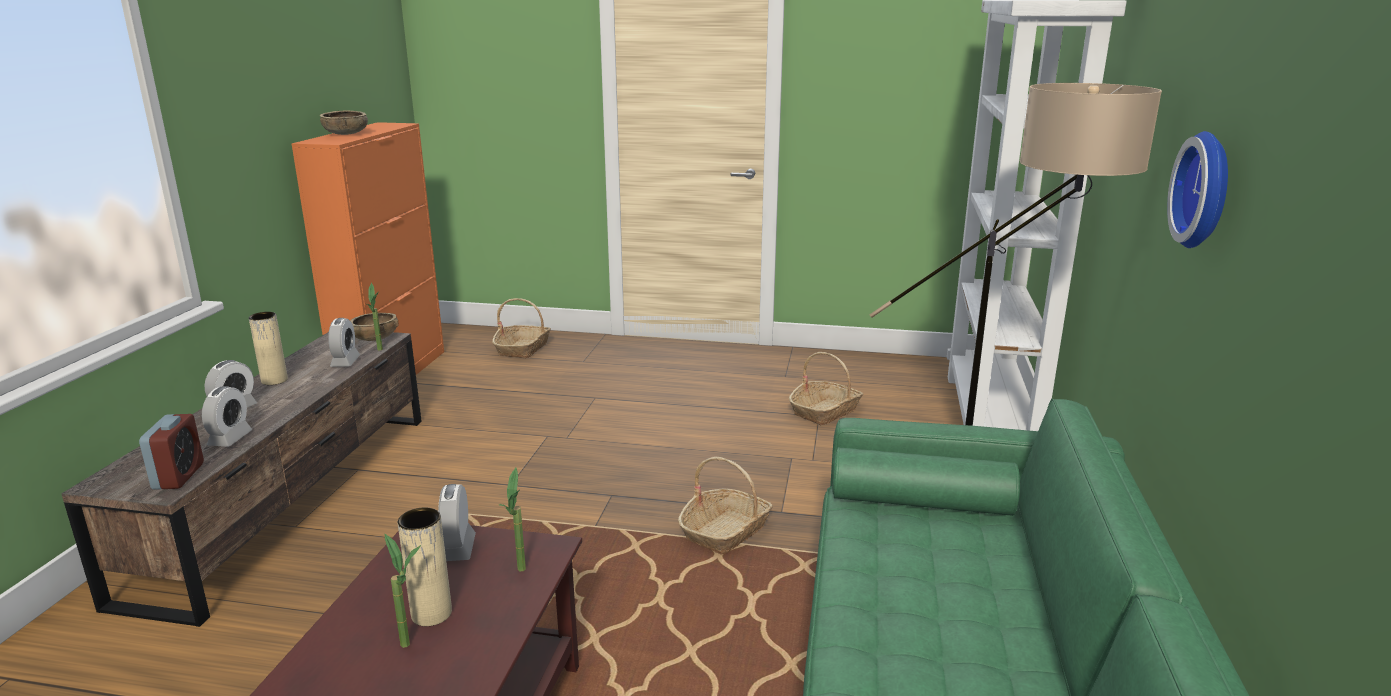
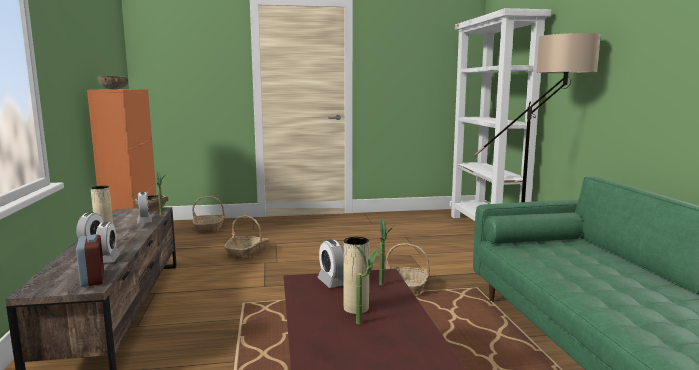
camera: 20 degrees left, 10 degrees down
basket [789,352,863,425] -> basket moved to [224,216,270,259]
wall clock [1167,131,1228,248] -> none

